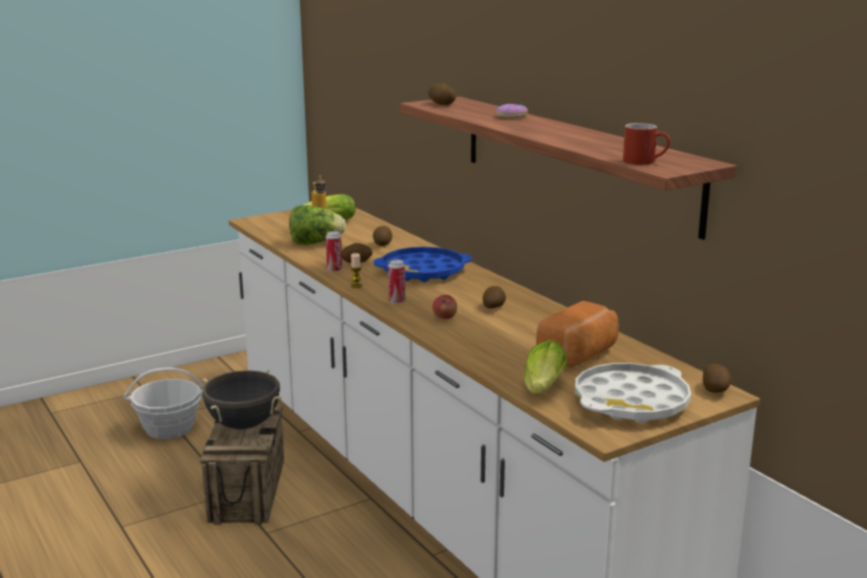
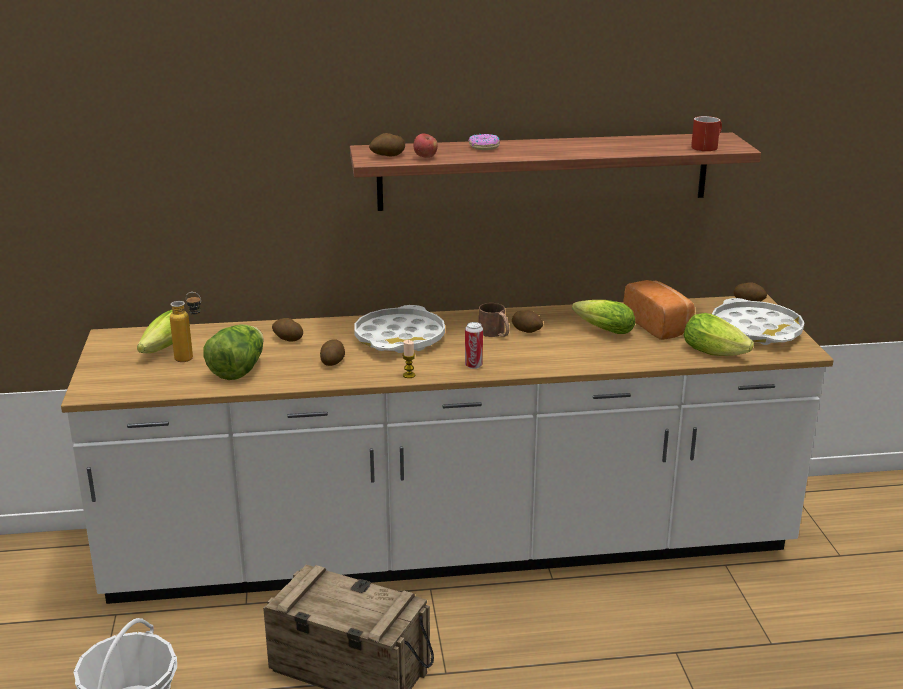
camera: 65 degrees left, 5 degrees up
black cooking pot [202,370,282,429] -> none
can [326,231,342,272] -> none
blue tray [374,247,472,282] -> white tray [354,305,445,353]
apple [433,295,457,319] -> apple moved to [413,134,438,158]
none -> brown mug [479,303,509,337]
none -> lettuce [572,300,635,334]

